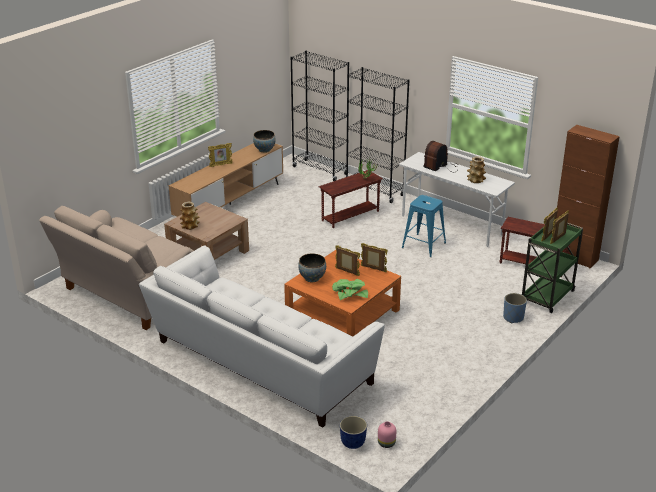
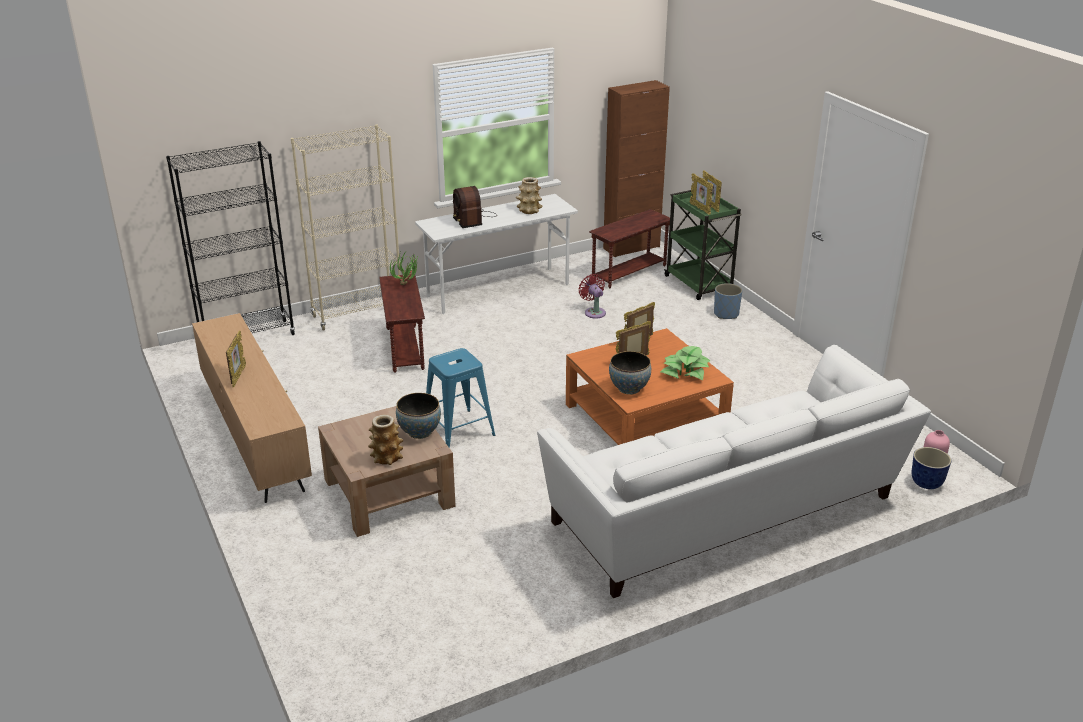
camera: 65 degrees left, 0 degrees up
beige sofa [39,206,194,330] -> none
bowl [253,130,276,153] -> bowl moved to [396,393,441,439]
black bookcase [346,67,410,203] -> beige bookcase [291,124,401,331]
blue stool [402,195,446,257] -> blue stool moved to [426,348,495,448]
none -> red fan [578,274,606,319]

